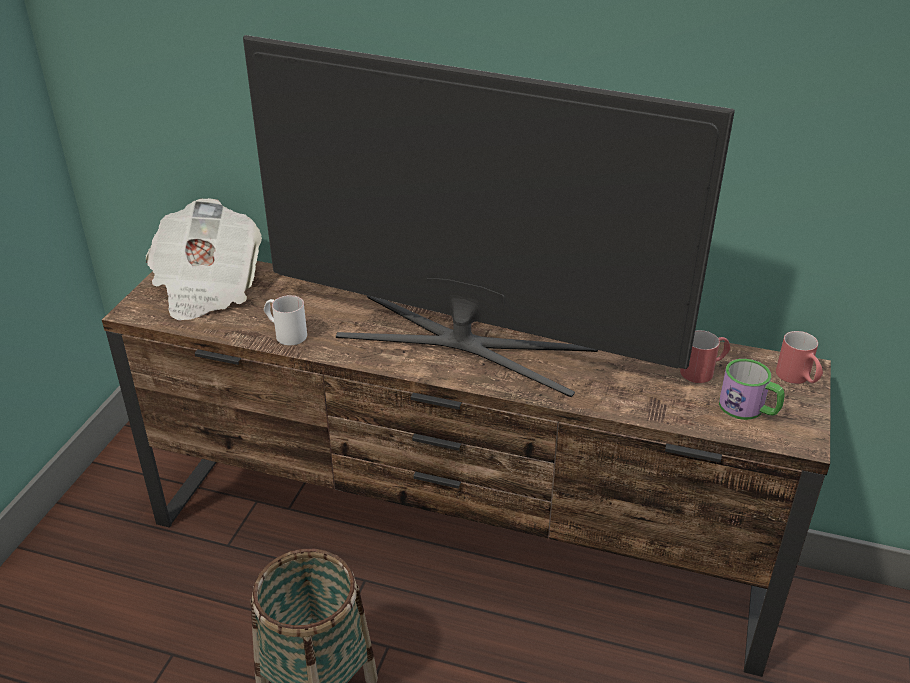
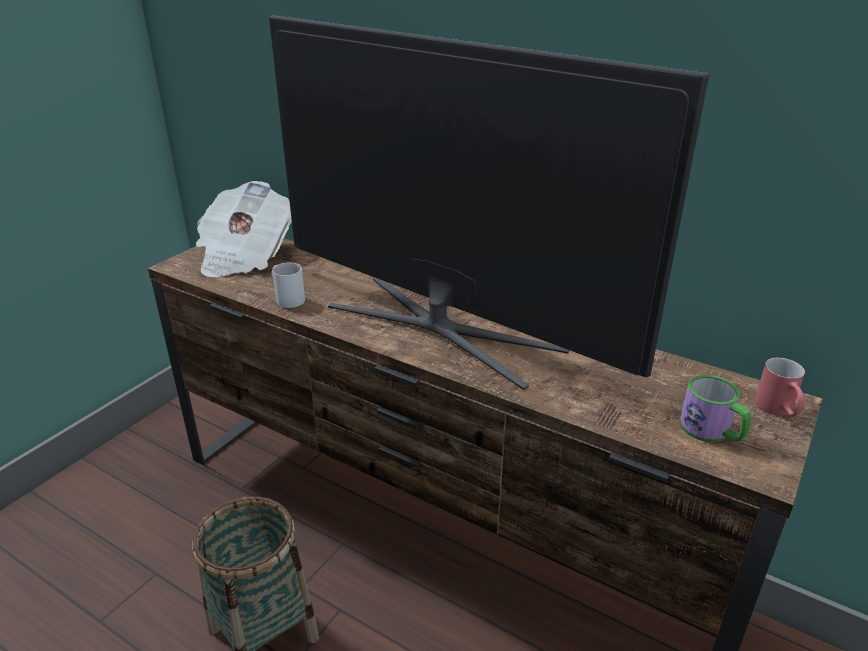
camera: 15 degrees right, 5 degrees down
red mug [680,330,730,383] -> none

